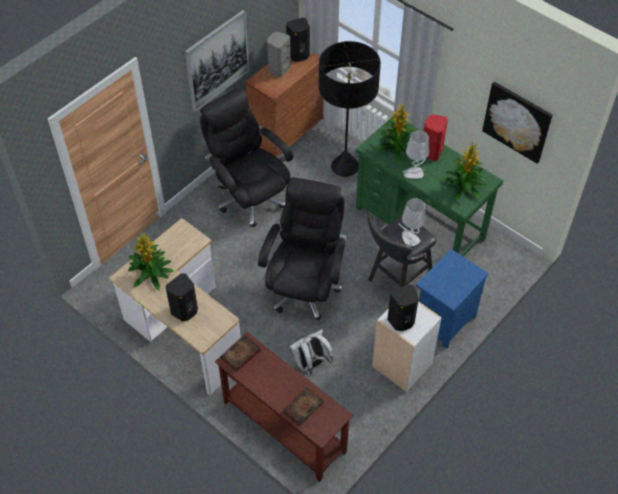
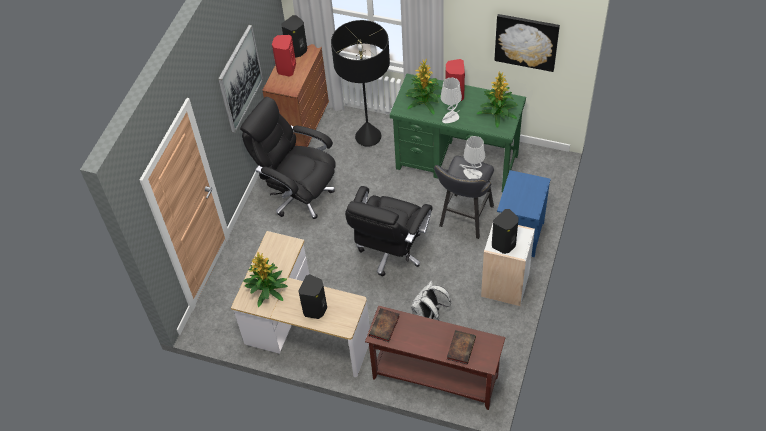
camera: 20 degrees left, 0 degrees up
black office chair [258,177,347,320] -> black office chair turned 150 degrees counterclockwise [345,186,432,276]
grey speaker [267,32,291,77] -> red speaker [272,35,296,77]

